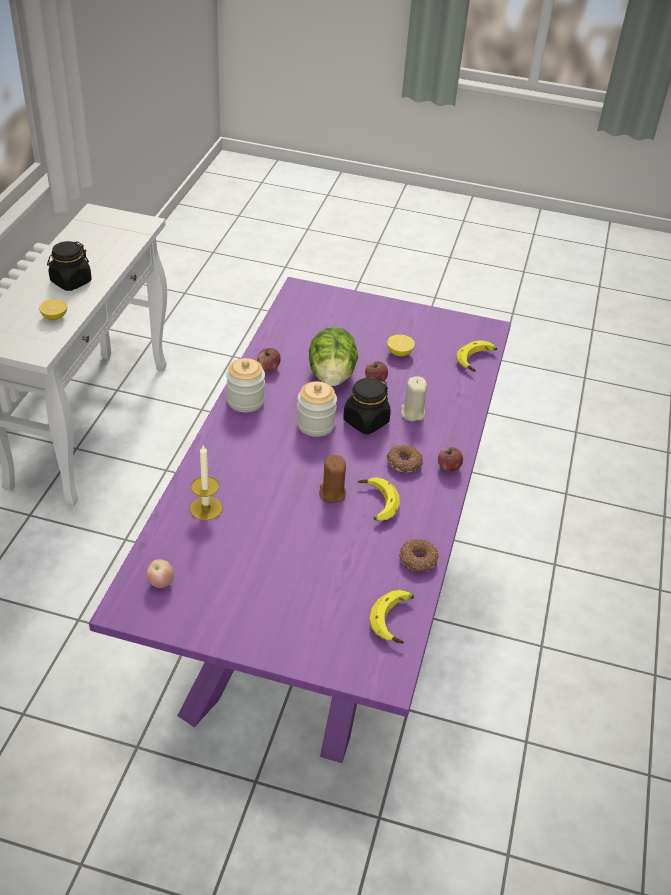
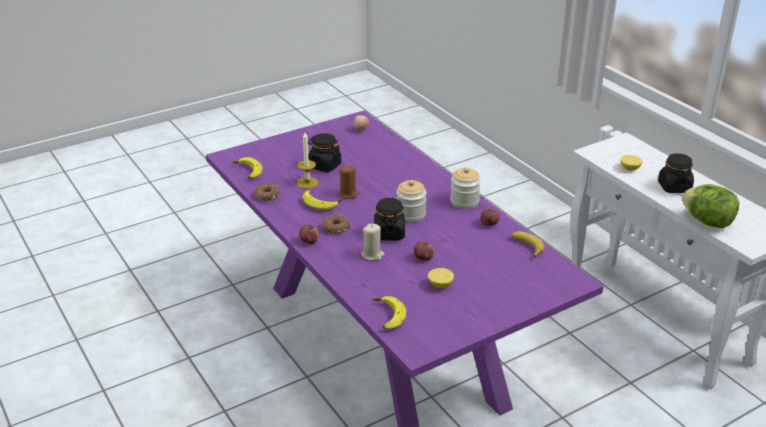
camera: 135 degrees right, 10 degrees down
candle [190,445,222,521] -> candle moved to [297,132,318,189]
lettuce [309,327,358,386] -> lettuce moved to [682,184,739,228]
none -> black jar [308,133,341,172]
none -> banana [511,231,544,258]

